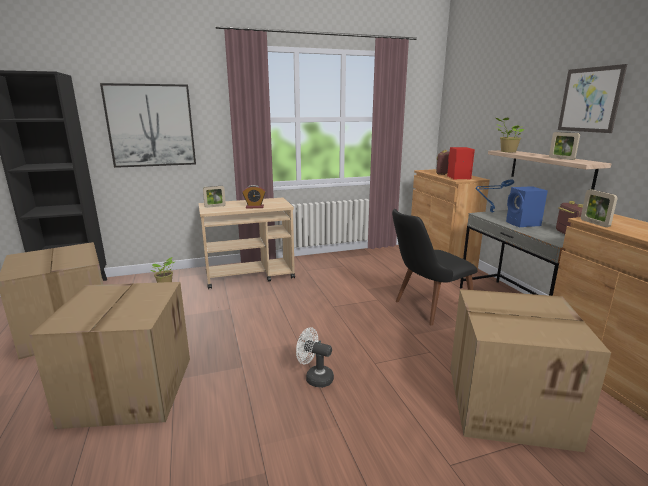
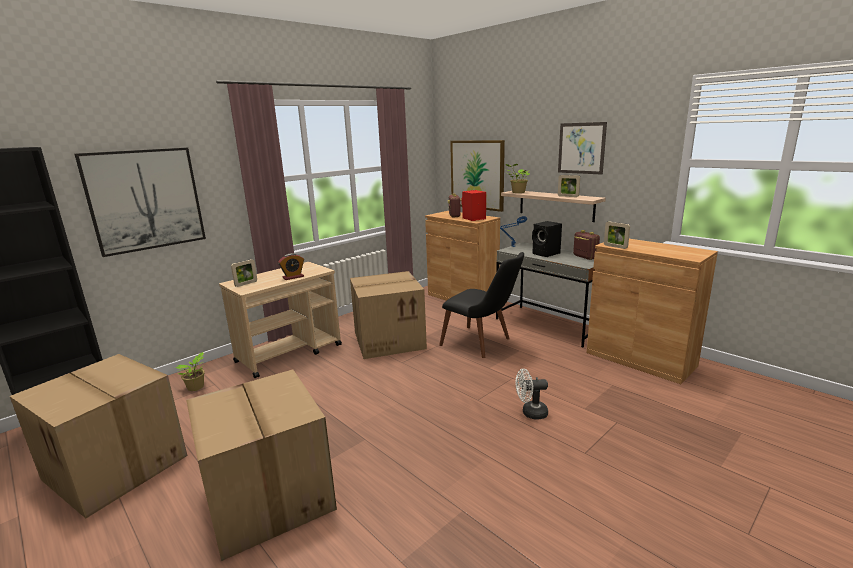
camera: 25 degrees left, 0 degrees up
white fan [296,327,334,388] -> white fan moved to [516,369,548,419]
black chair [392,209,478,325] -> black chair turned 90 degrees counterclockwise [439,252,524,358]
cardboard box [450,289,611,452] -> cardboard box moved to [350,271,427,359]
blue speaker [506,186,548,227] -> black speaker [532,221,562,257]
none -> picture [450,140,505,212]

